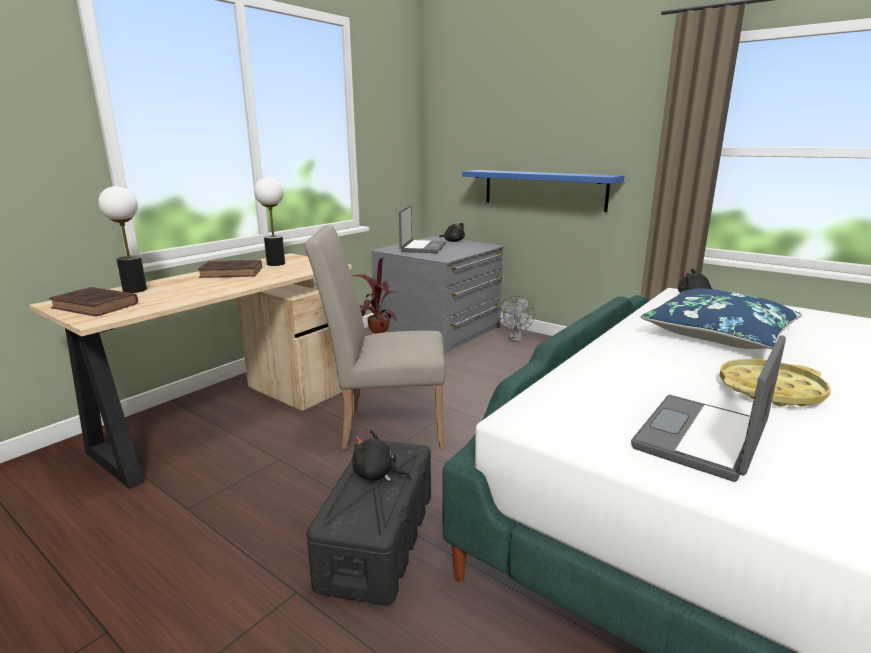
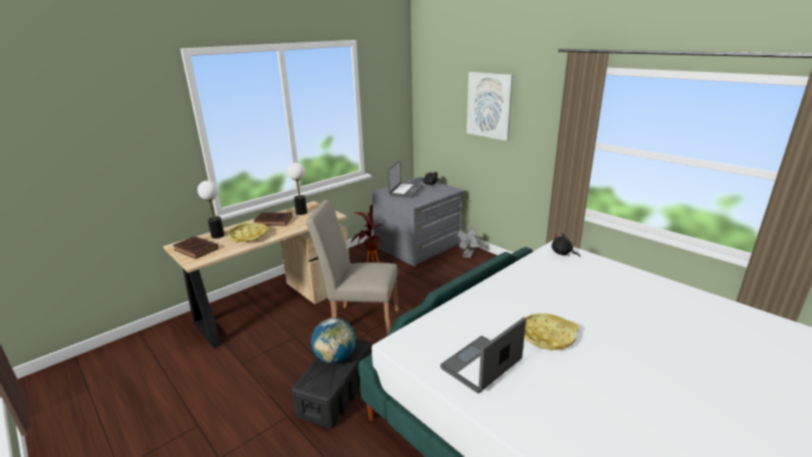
camera: 10 degrees right, 5 degrees up
black plush toy [352,430,411,481] -> globe [311,318,356,363]
blue shelf [462,170,624,212] -> none
blue pillow [641,288,802,349] -> none
none -> yellow tray [227,223,268,242]
none -> picture [467,72,514,141]

